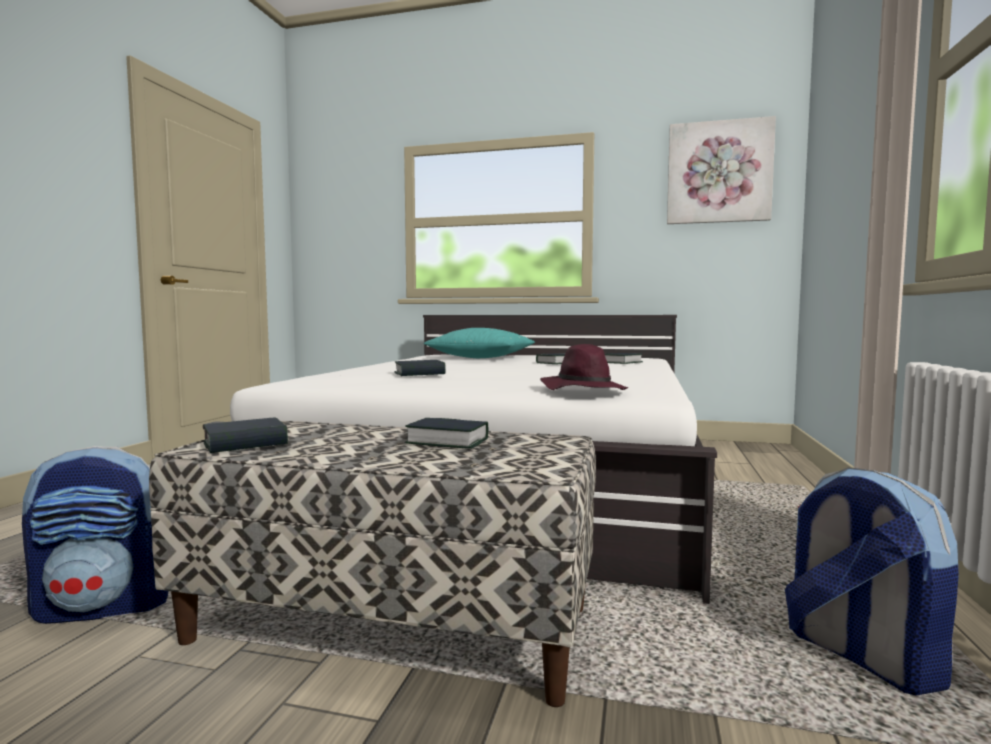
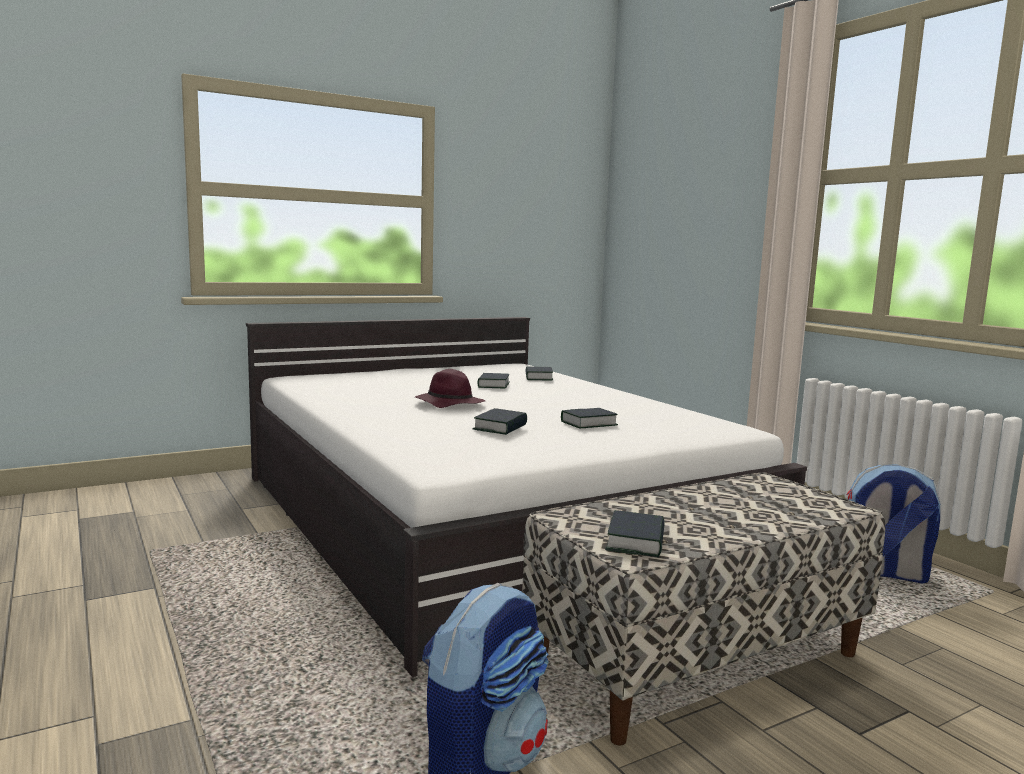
camera: 45 degrees left, 5 degrees up
book [405,418,488,449] -> book moved to [561,408,618,428]
turquoise pillow [424,328,535,358] -> none
purple hat [540,344,628,390] -> purple hat moved to [415,369,485,408]
picture [667,116,776,224] -> none

